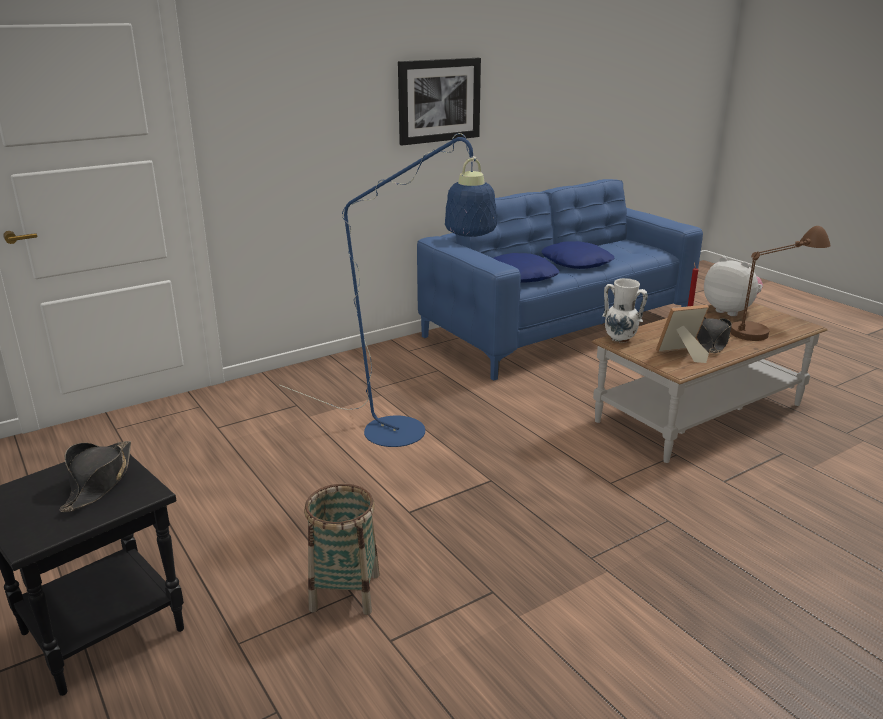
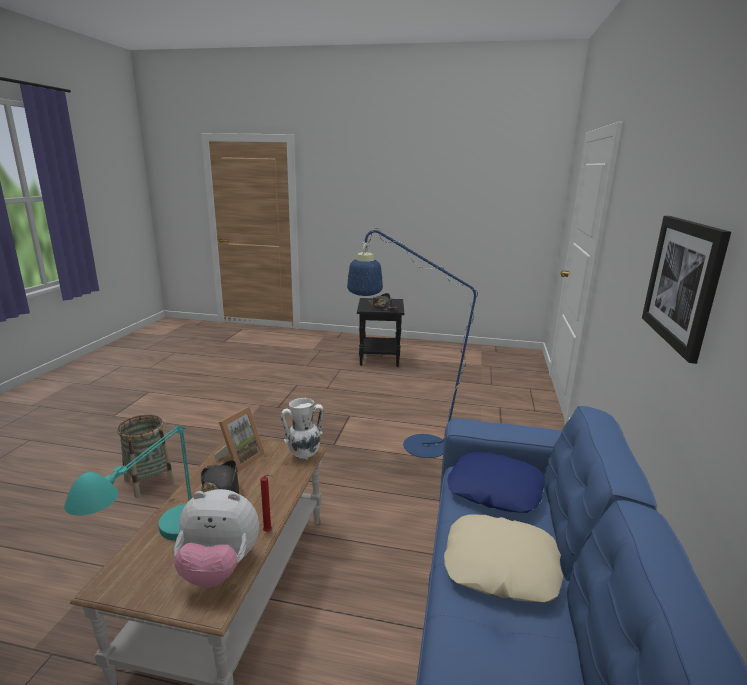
camera: 135 degrees right, 5 degrees down
basket [304,484,380,615] -> basket moved to [117,415,174,498]
blue pillow [541,241,615,269] -> beige pillow [444,514,563,602]
brown table lamp [730,226,831,341] -> turquoise table lamp [64,425,192,541]

